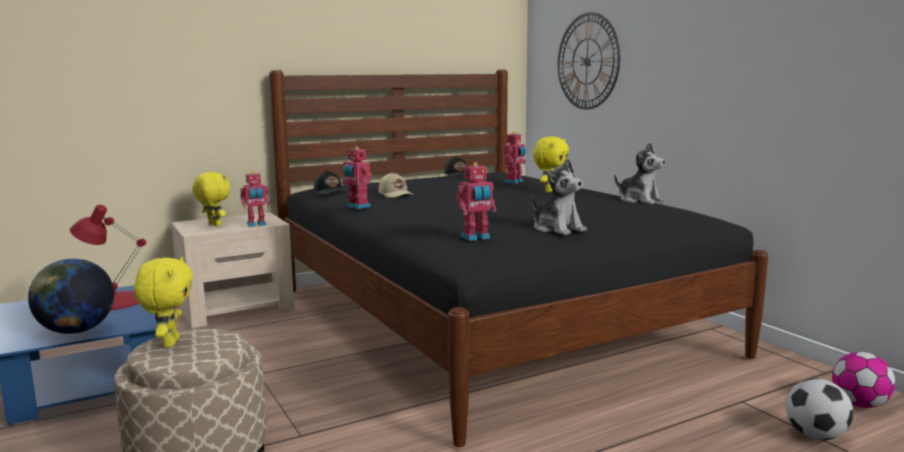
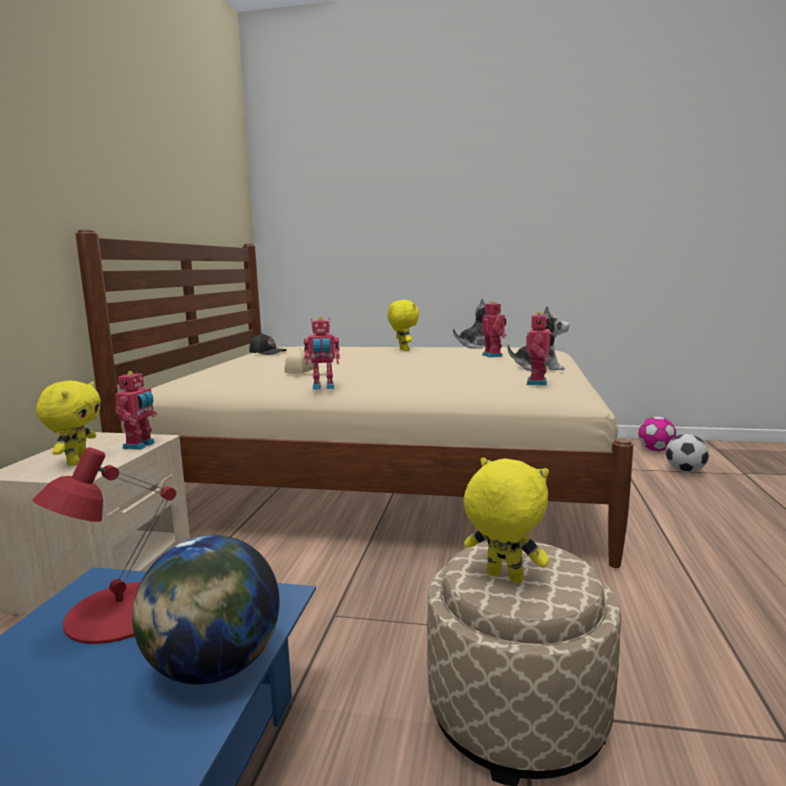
camera: 50 degrees left, 0 degrees up
yellow plush toy [192,172,230,226] -> yellow plush toy turned 105 degrees clockwise [36,381,101,466]
black bed [269,70,768,447] -> beige bed [75,230,633,568]
black cap [314,170,346,195] -> none
toy robot [504,132,526,183] -> toy robot moved to [482,301,506,358]
wall clock [558,12,620,109] -> none

